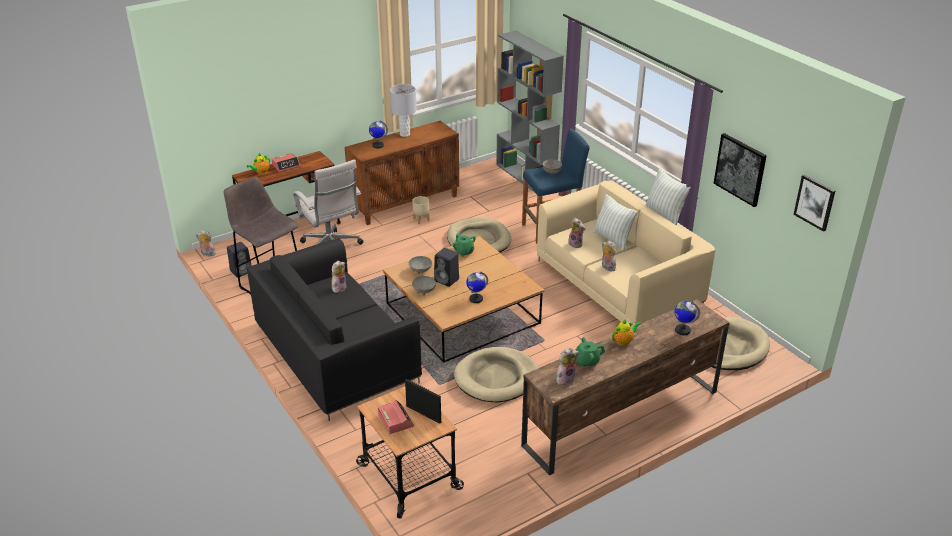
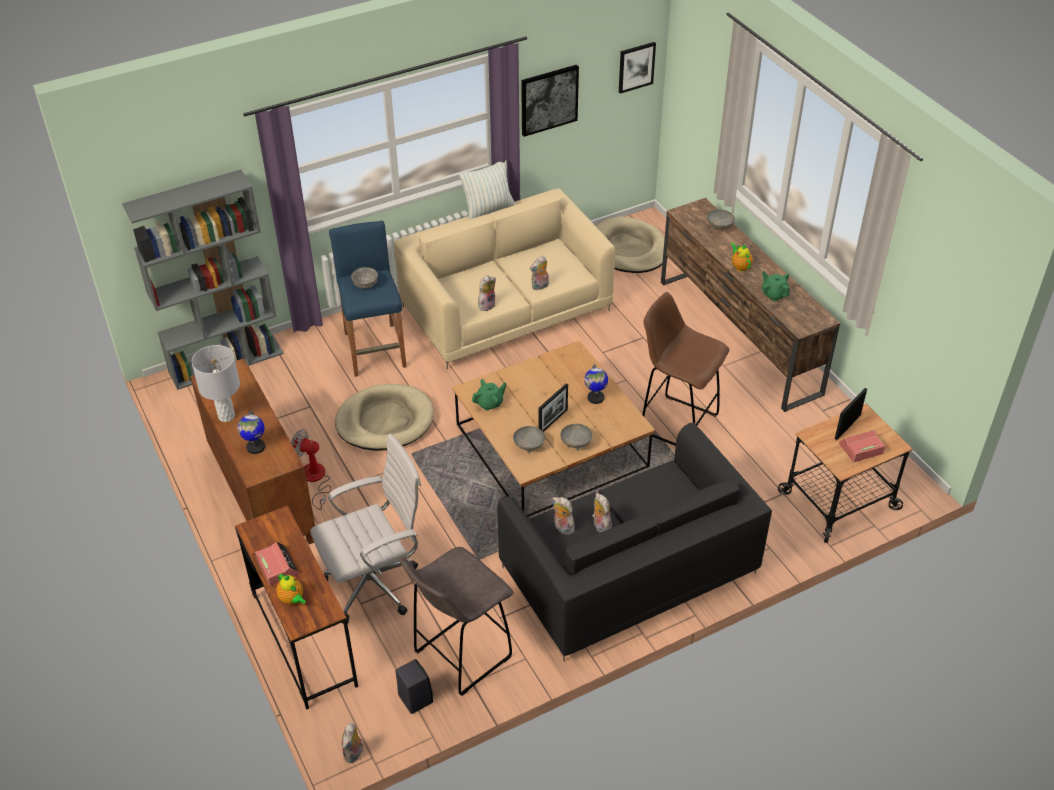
camera: 85 degrees left, 10 degrees up
beige planter [412,196,430,224] -> fan [291,429,331,510]
black speaker [434,248,459,287] -> picture frame [538,384,568,432]
beige dog bed [454,347,538,403] -> brown stool [642,292,729,446]
plush toy [556,348,579,385] -> plush toy moved to [592,493,612,533]
green teapot [572,337,605,367] -> green teapot turned 150 degrees clockwise [762,271,790,302]
pillow [593,194,637,250] -> none
globe [675,301,700,335] -> grey bowl [707,209,735,232]

